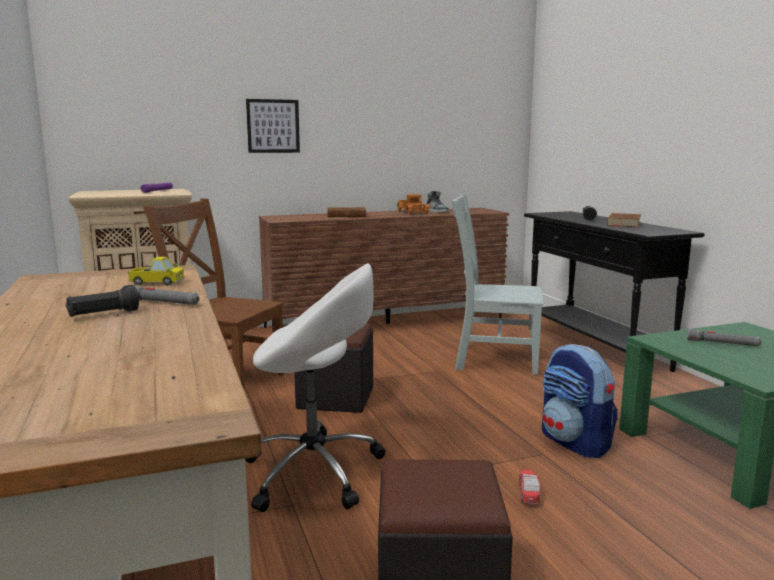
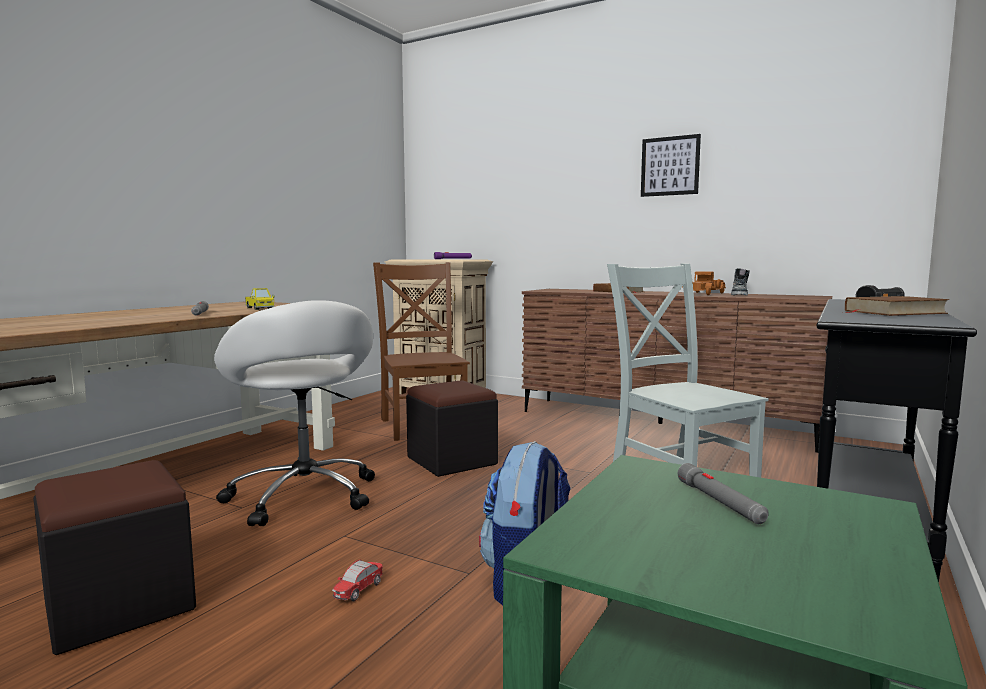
camera: 50 degrees right, 5 degrees down
black flashlight [66,285,139,317] -> none
picture [246,99,300,153] -> picture moved to [641,134,701,197]
toy car [518,470,540,504] -> toy car turned 150 degrees clockwise [332,559,383,601]

